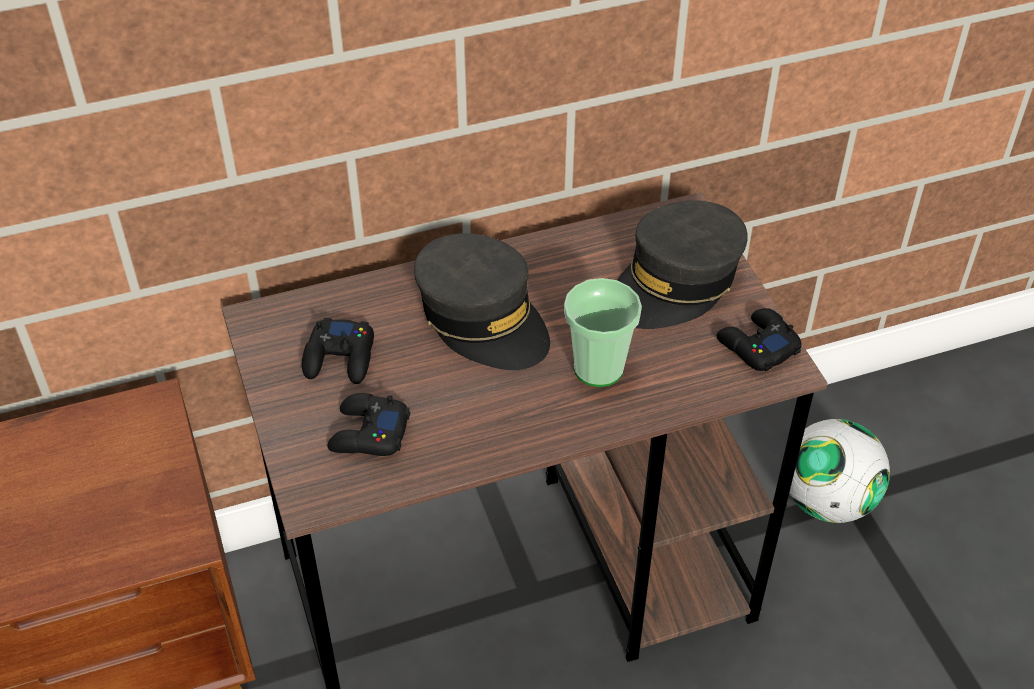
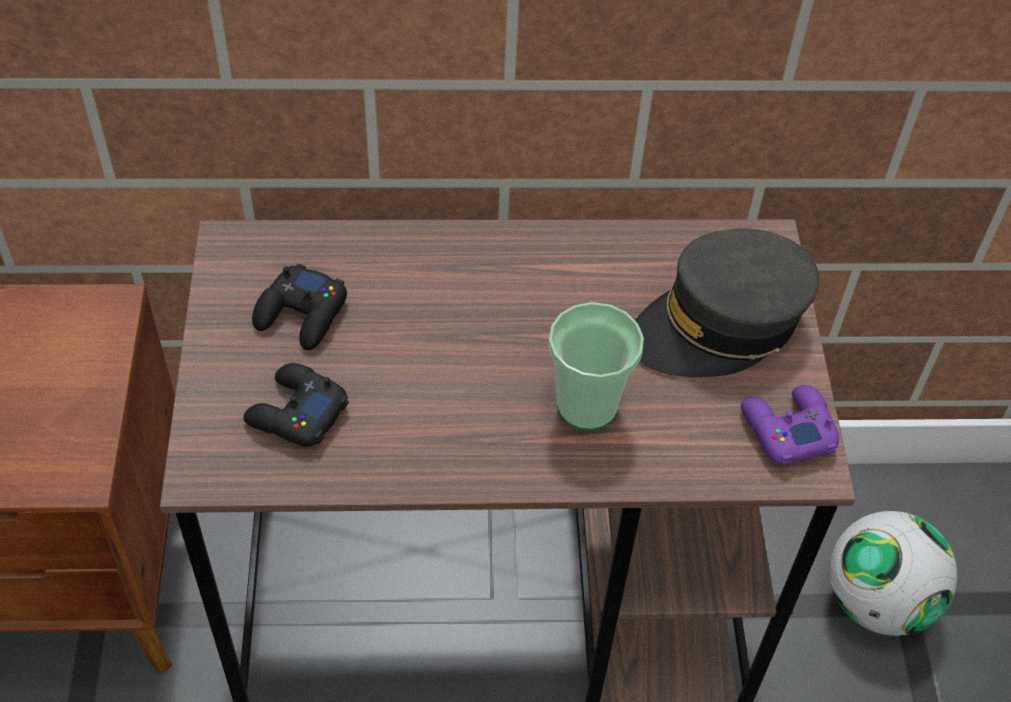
camera: 15 degrees right, 5 degrees up
grey cap [414,233,550,370] -> none
black game controller [716,308,802,371] -> purple game controller [741,385,839,466]

